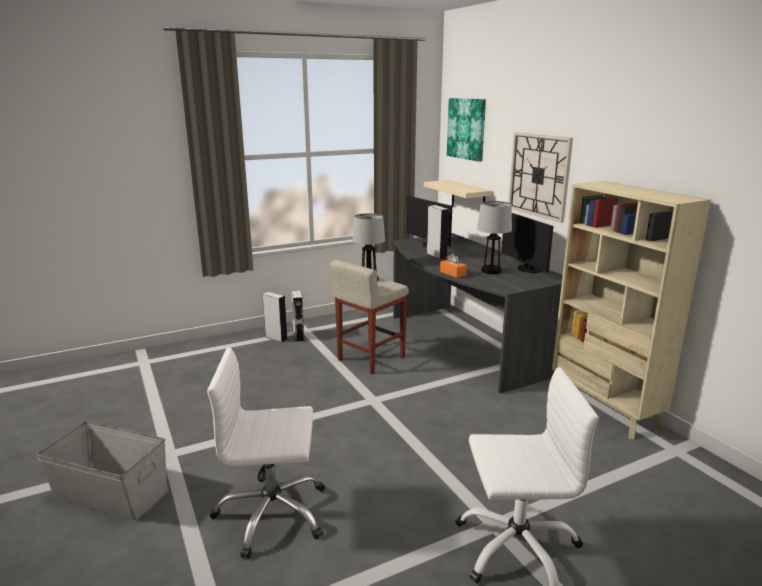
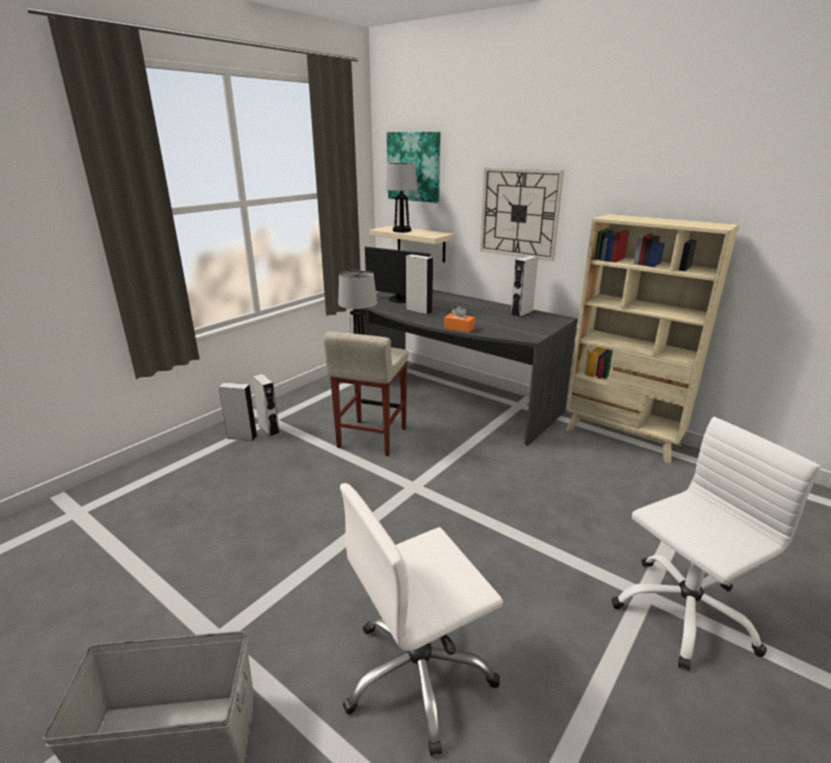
camera: 25 degrees left, 5 degrees up
table lamp [477,201,512,274] -> table lamp moved to [386,163,417,233]
monitor [501,213,554,273] -> grey speaker [511,256,538,317]

